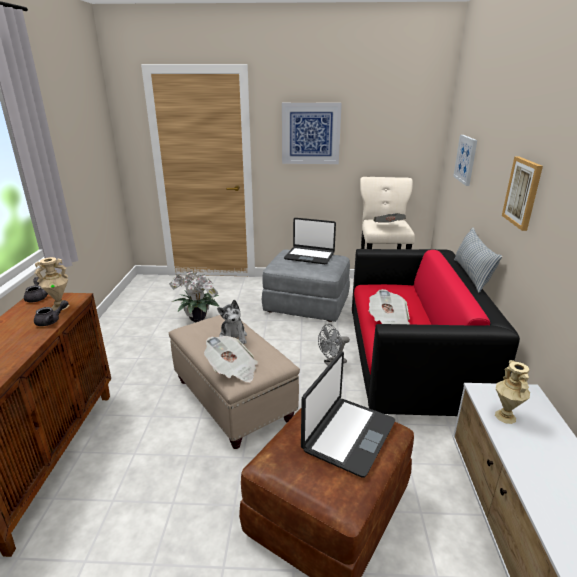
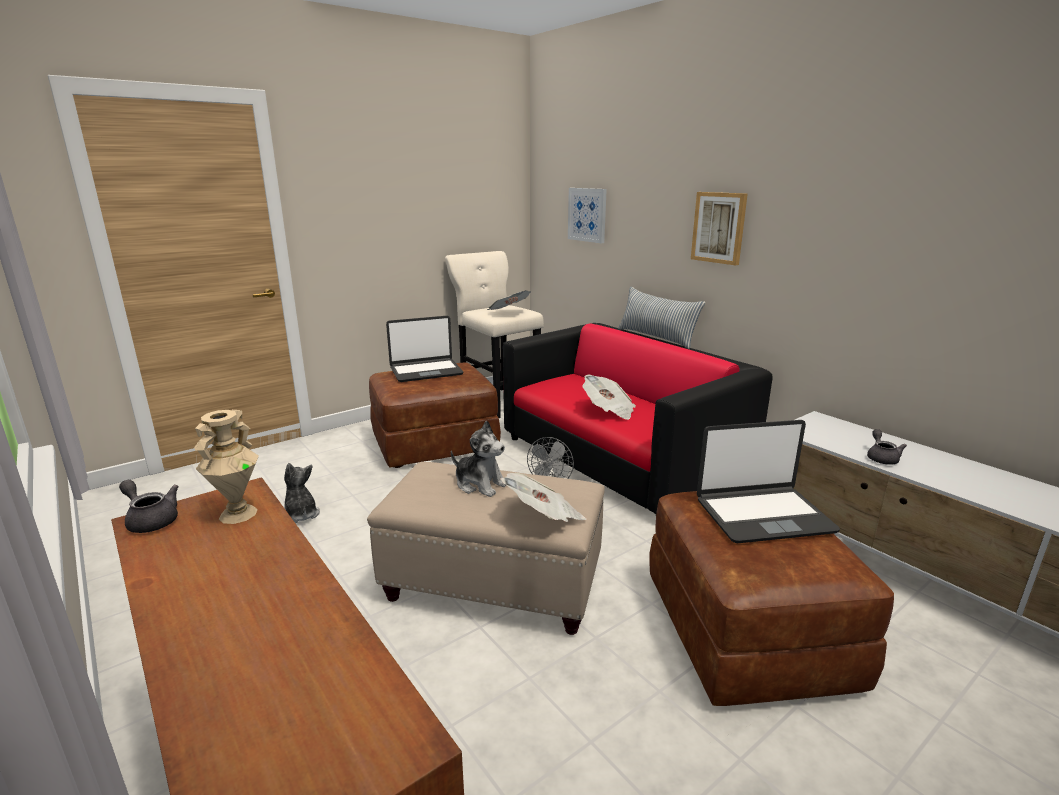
camera: 40 degrees left, 5 degrees down
grey teapot [34,300,69,326] -> grey teapot moved to [867,429,907,465]
potted plant [169,271,220,322] -> plush toy [284,463,320,523]
grey ottoman [262,250,350,322] -> brown ottoman [369,363,501,468]
picture [282,103,342,164] -> none
laptop [301,352,395,478] -> laptop turned 90 degrees clockwise [697,420,840,543]
beige vase [495,360,530,424] -> none

